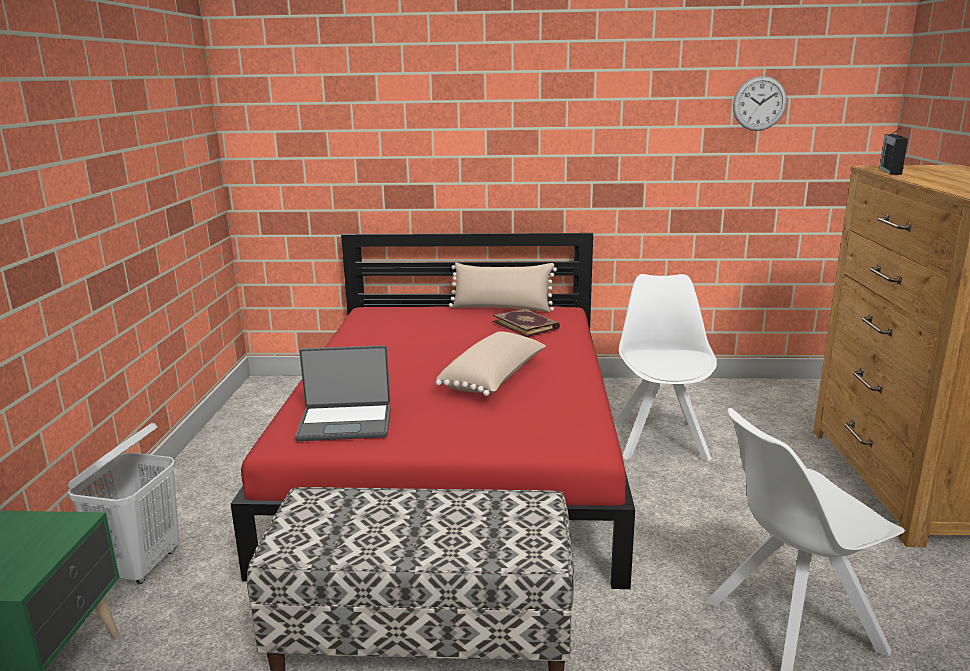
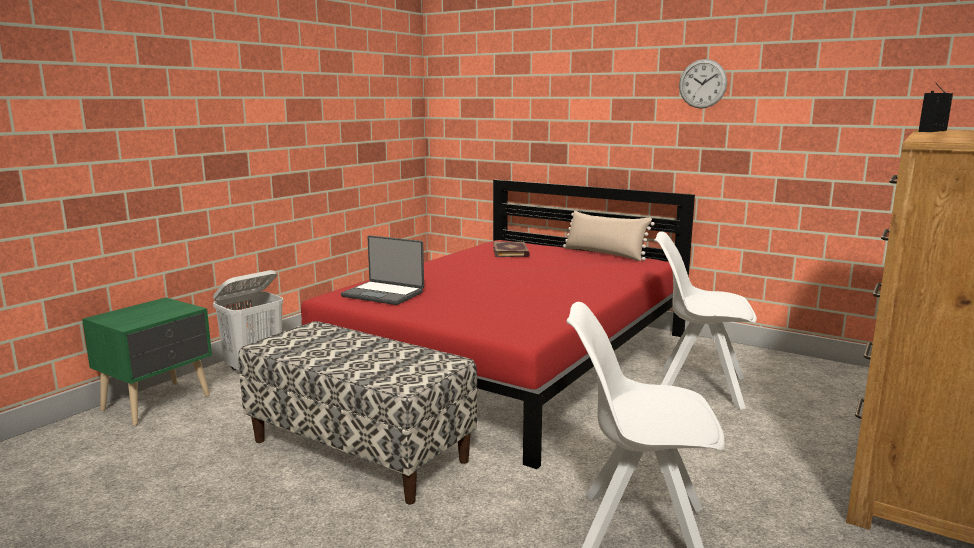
camera: 30 degrees right, 5 degrees down
beige pillow [436,331,546,396] -> none
book [493,308,560,337] -> book moved to [493,241,530,257]
white chair [614,274,717,461] -> white chair turned 105 degrees counterclockwise [654,232,757,409]
wall clock [733,76,787,131] -> wall clock moved to [679,59,727,109]

